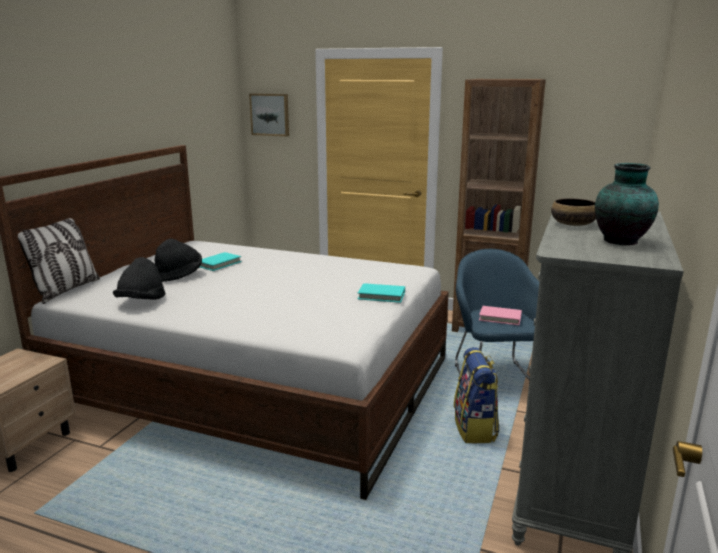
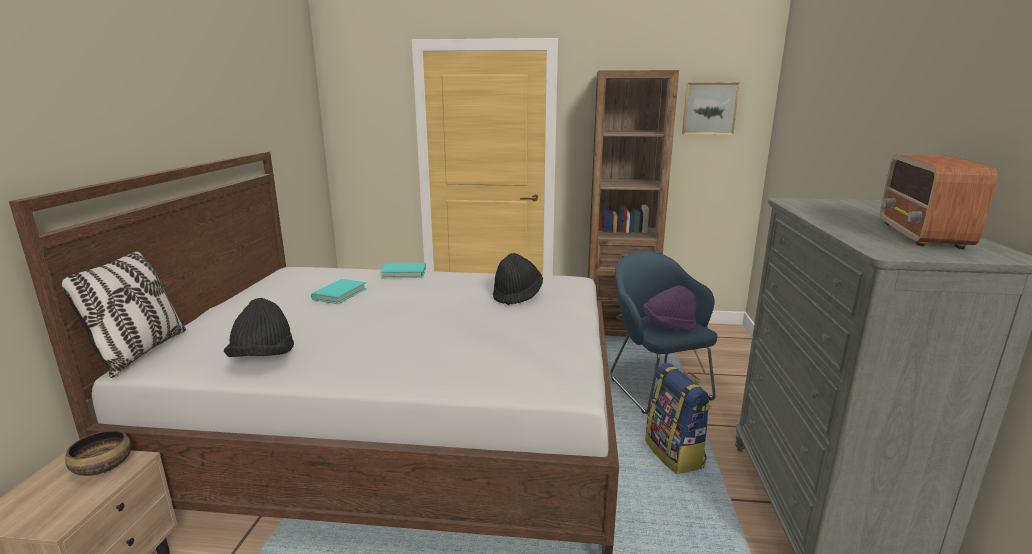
camera: 15 degrees left, 0 degrees up
black hat [155,239,202,282] -> black hat moved to [493,253,543,305]
picture [249,94,289,136] -> picture moved to [682,83,740,135]
turquoise book [358,283,405,303] -> turquoise book moved to [380,263,426,278]
pink book [479,306,522,325] -> purple hat [643,285,697,331]
bowl [551,198,596,226] -> bowl moved to [65,430,131,476]
vase [595,163,659,245] -> radio [880,154,998,249]

